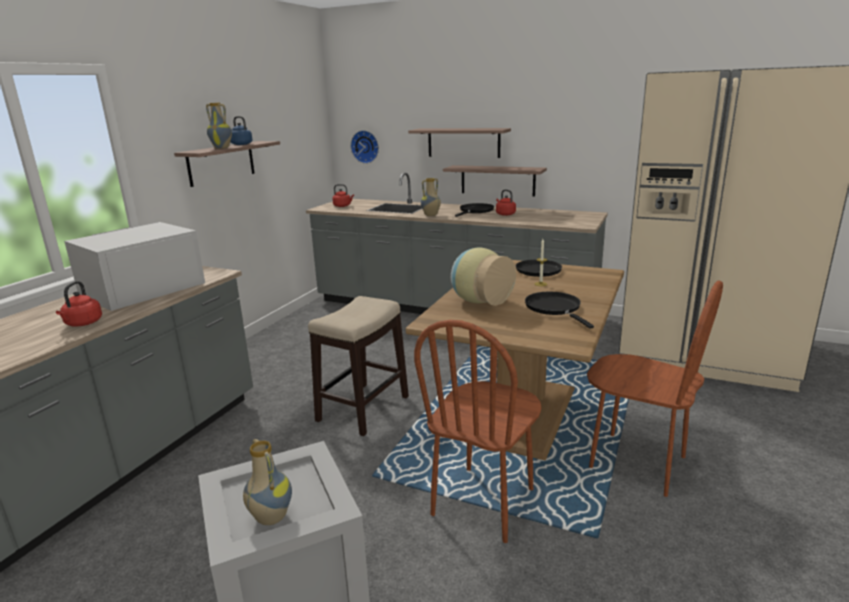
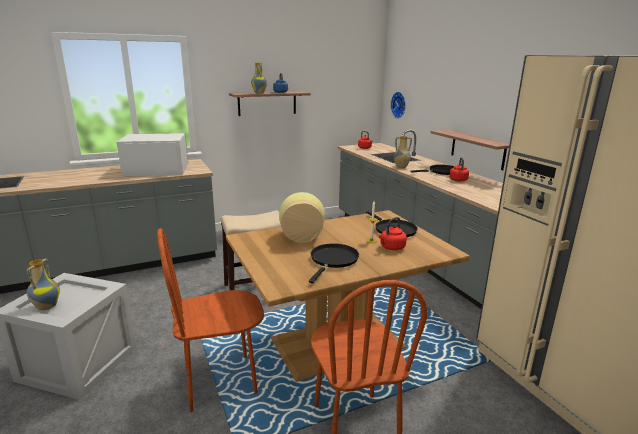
camera: 40 degrees right, 0 degrees up
red kettle [56,281,102,327] -> red kettle moved to [379,217,407,250]
shelf [408,128,511,158] -> none

